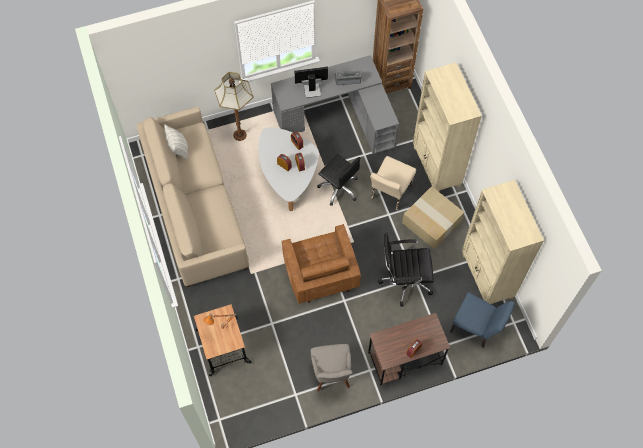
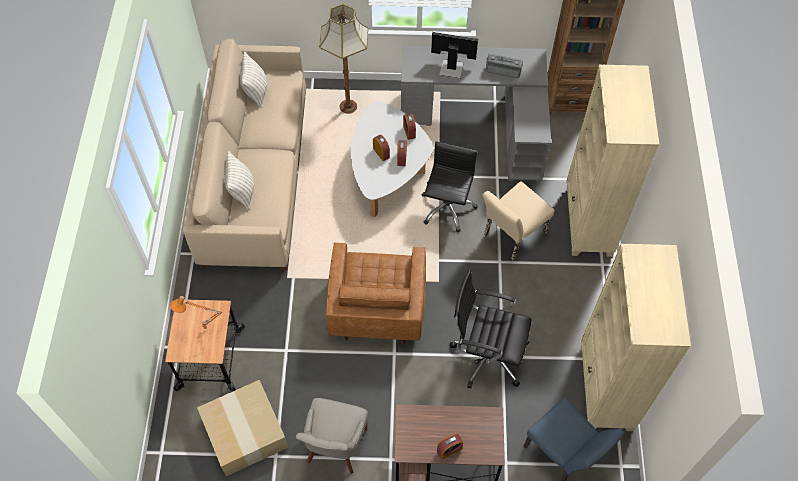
camera: 20 degrees right, 5 degrees down
black office chair [317,154,361,206] -> black office chair turned 135 degrees counterclockwise [422,141,478,232]
cardboard box [402,186,464,249] -> cardboard box moved to [197,380,288,477]
none -> pillow [225,151,254,210]

